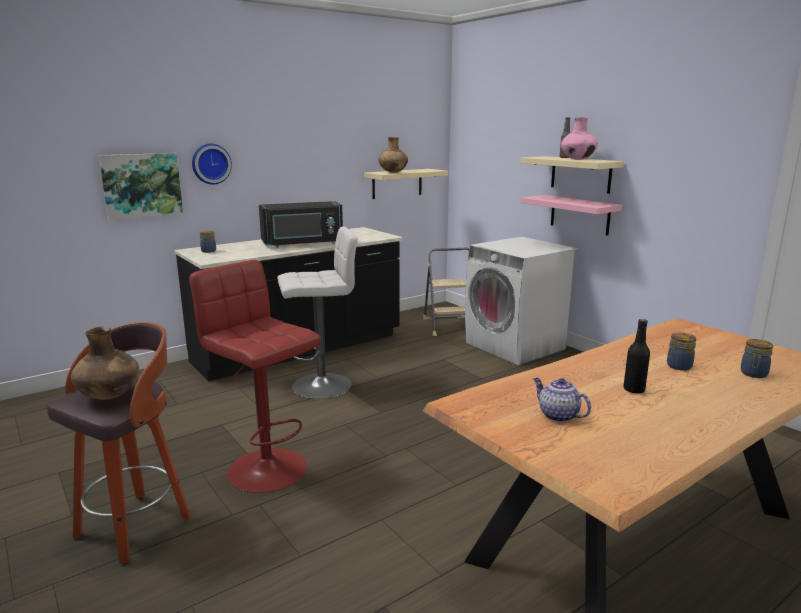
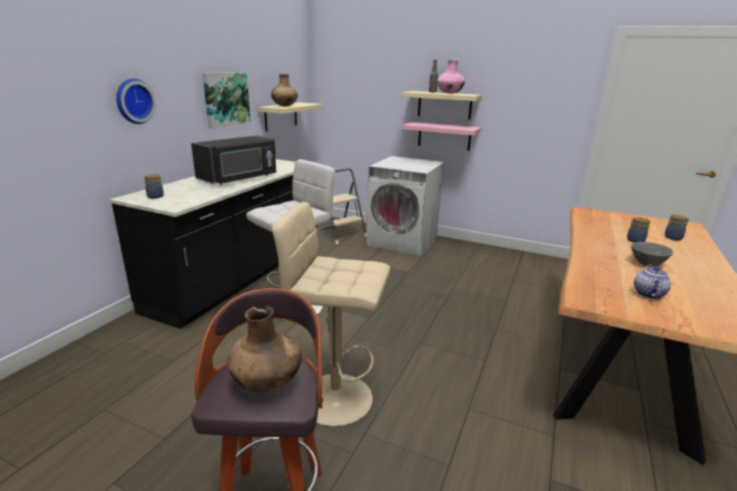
camera: 30 degrees left, 5 degrees up
picture [99,153,183,220] -> picture moved to [203,73,251,128]
red stool [189,260,321,493] -> beige stool [272,202,390,426]
teapot [533,378,591,422] -> teapot turned 90 degrees clockwise [634,264,671,299]
black bottle [623,319,650,394] -> grey bowl [631,242,673,267]

